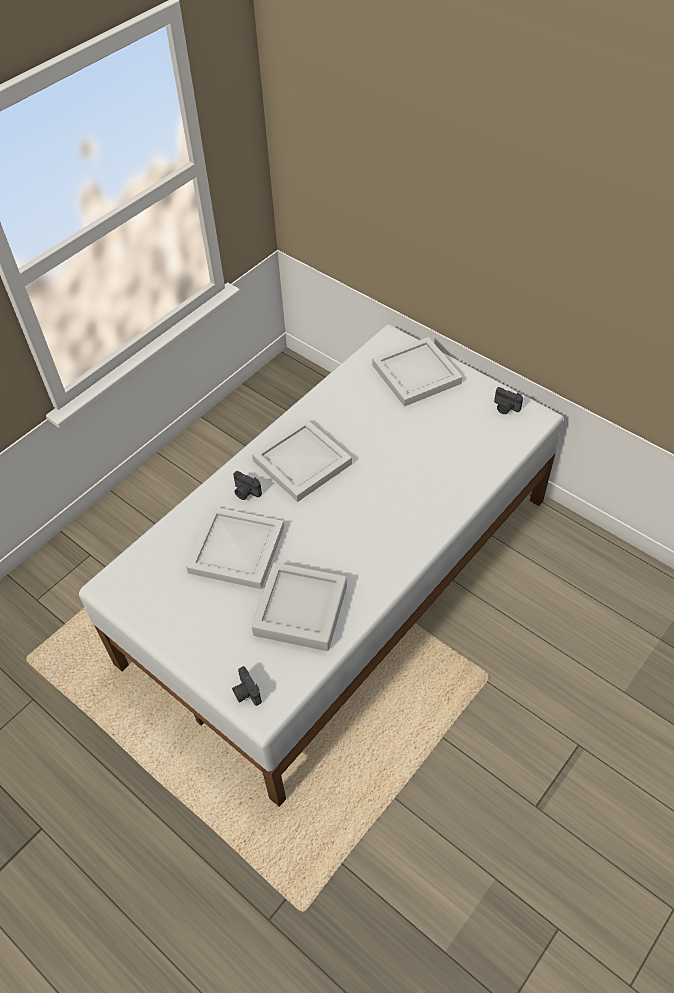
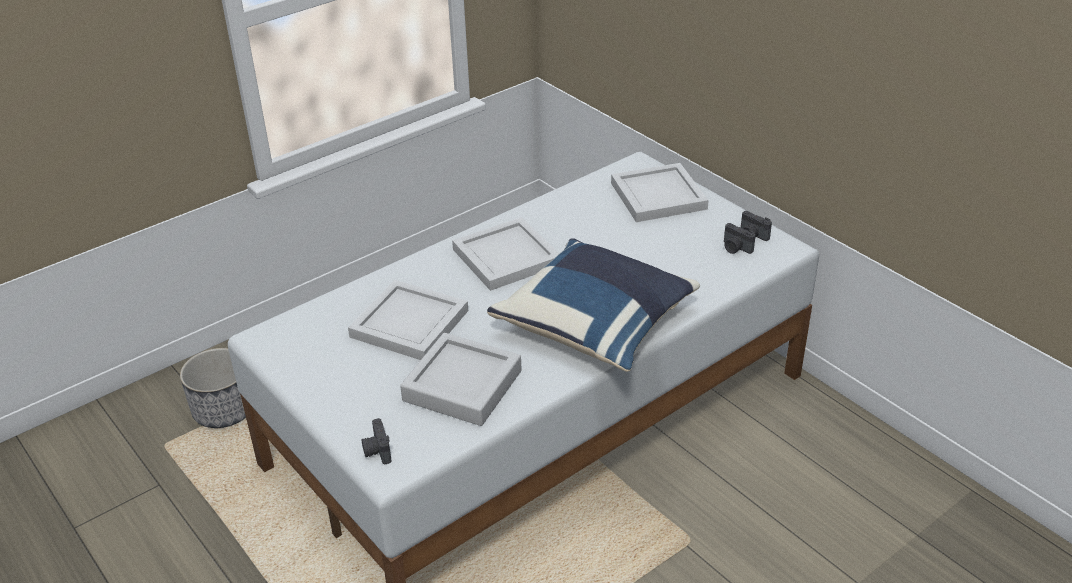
camera: 10 degrees right, 15 degrees down
camera [233,471,262,500] -> camera moved to [724,223,756,254]
none -> planter [180,348,246,428]
none -> blue pillow [487,238,700,372]

